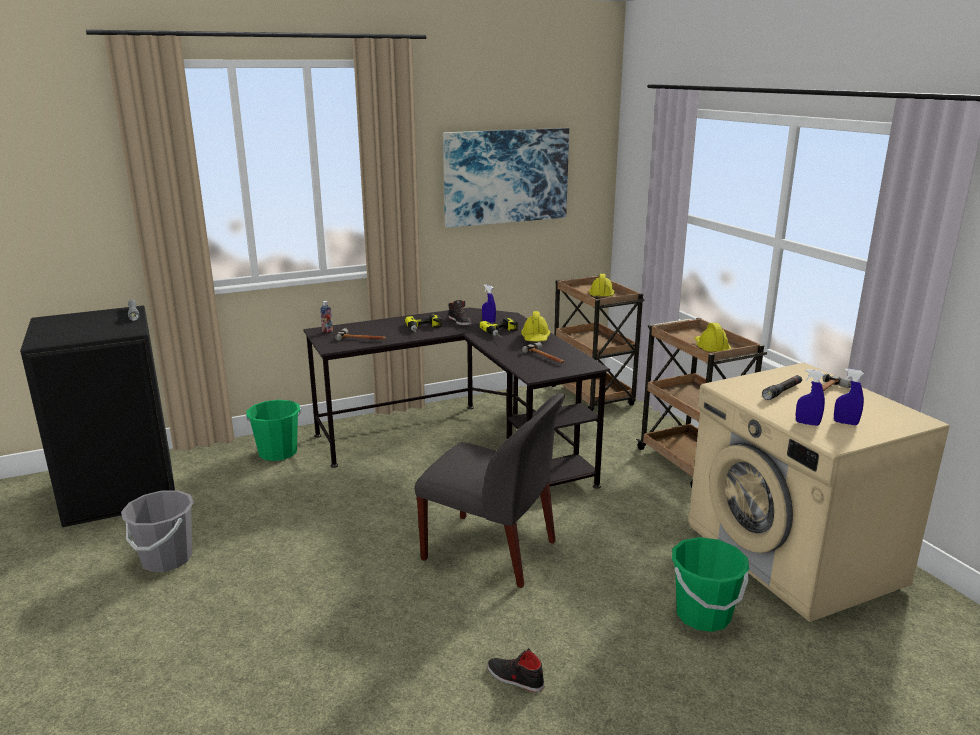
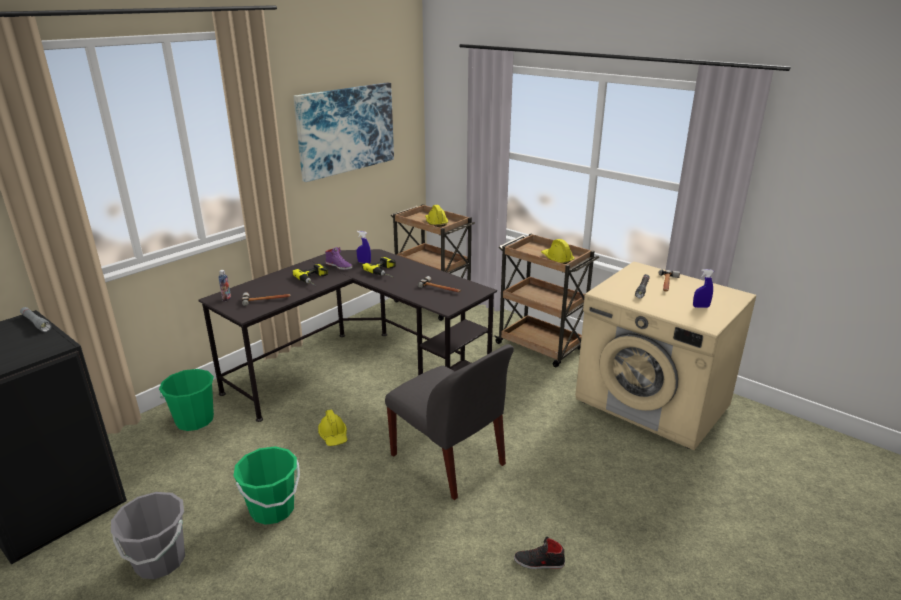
camera: 25 degrees left, 5 degrees up
grey chair [415,393,565,588] -> grey chair turned 45 degrees clockwise [385,344,514,500]
black shoe [448,300,471,325] -> purple shoe [325,247,352,270]
yellow hard hat [521,311,550,342] -> yellow hard hat moved to [318,409,347,446]
green bucket [672,537,749,632] -> green bucket moved to [233,446,300,525]
blue spray bottle [796,369,825,426] -> none

